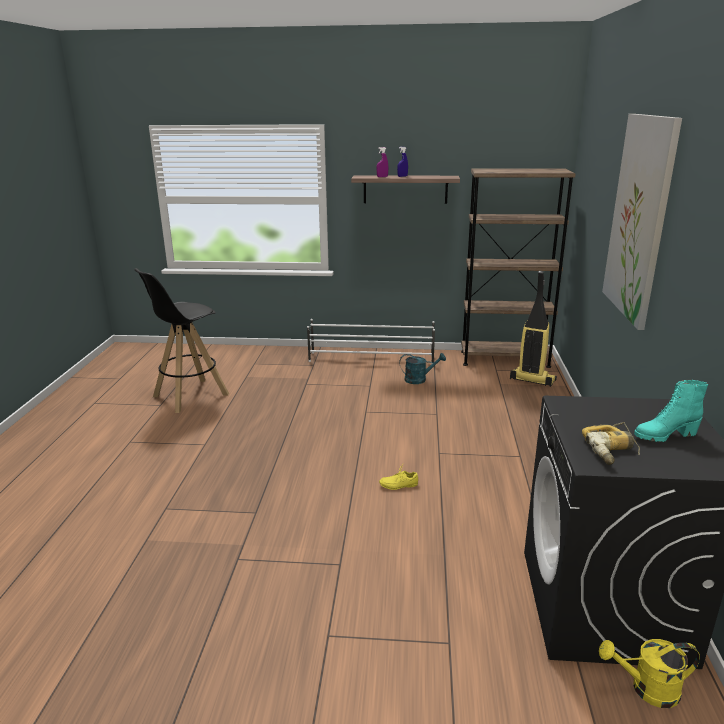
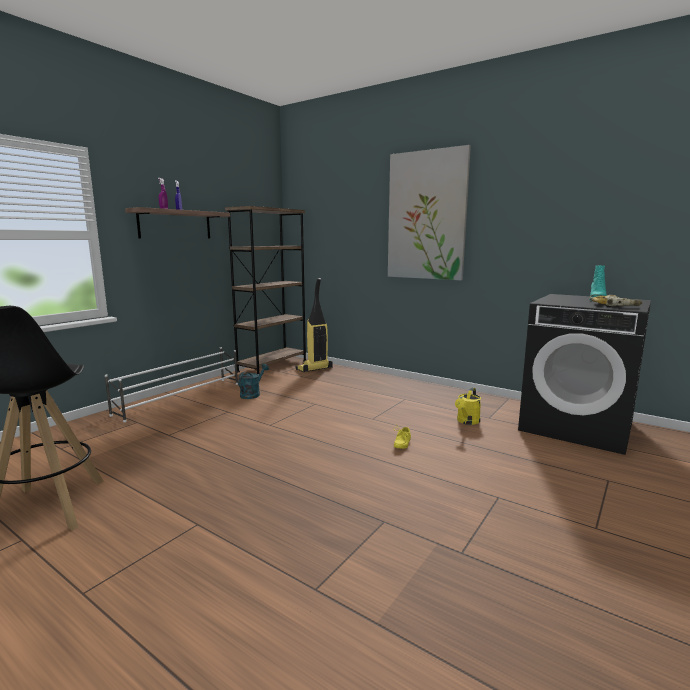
camera: 60 degrees left, 10 degrees down
yellow watering can [599,639,700,708] -> yellow watering can moved to [455,387,481,425]

